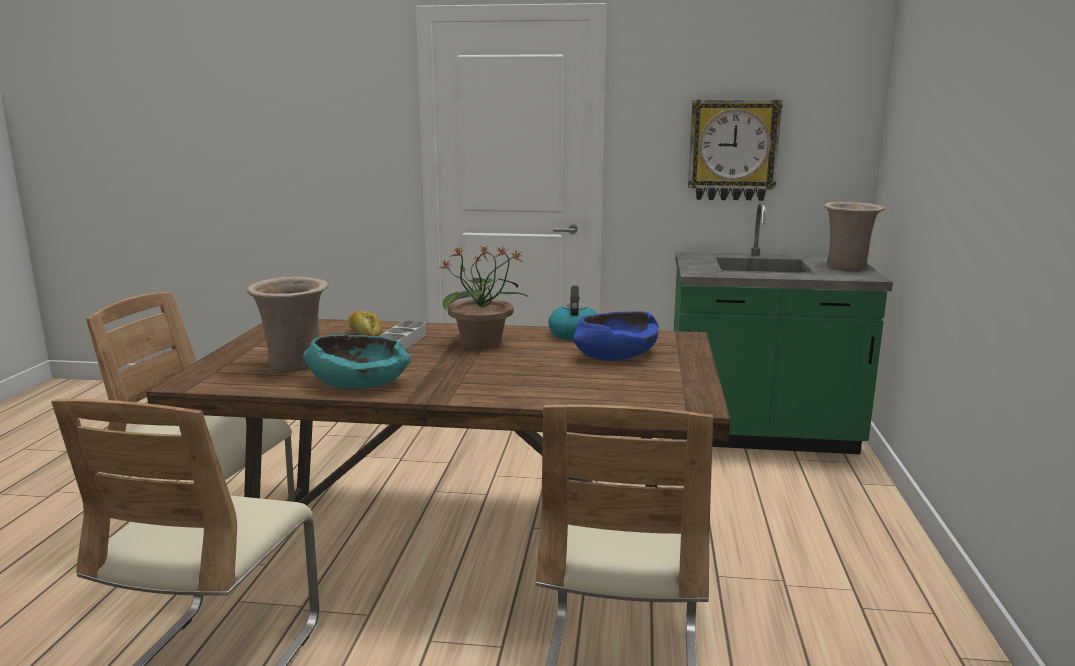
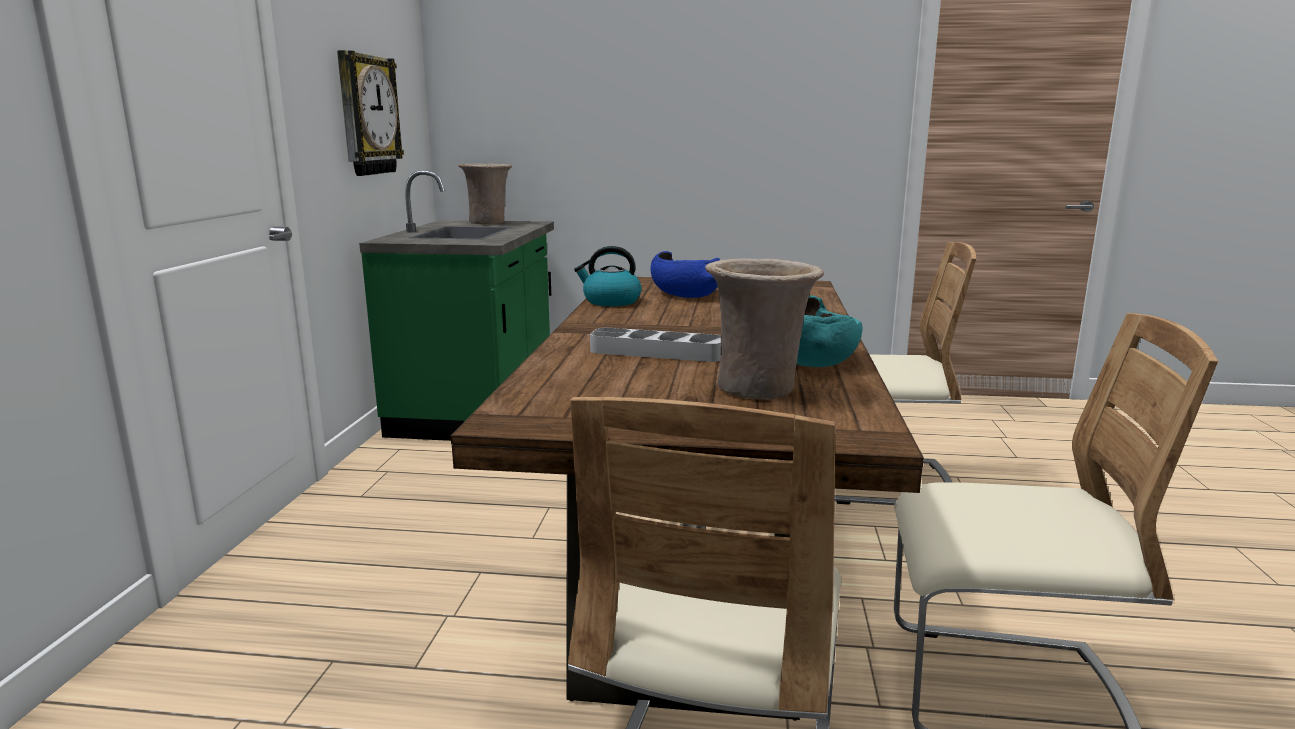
camera: 90 degrees left, 0 degrees up
bread [348,311,382,336] -> none
potted plant [440,245,529,349] -> none

